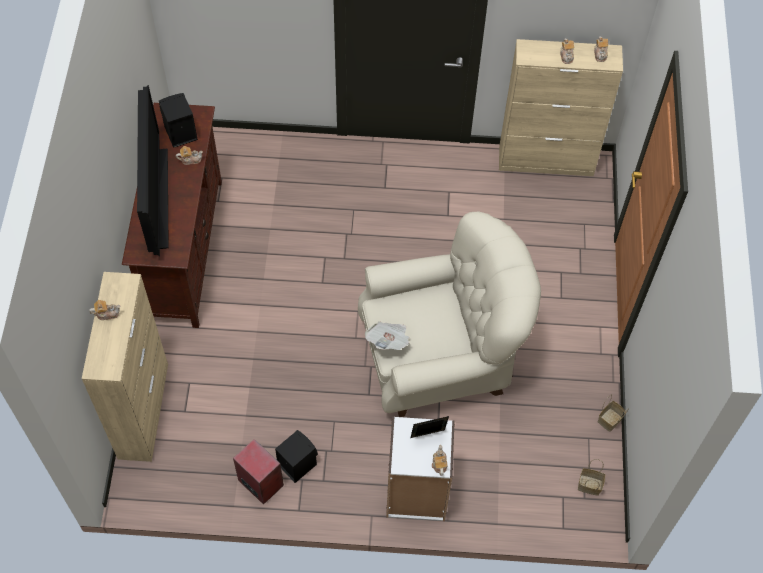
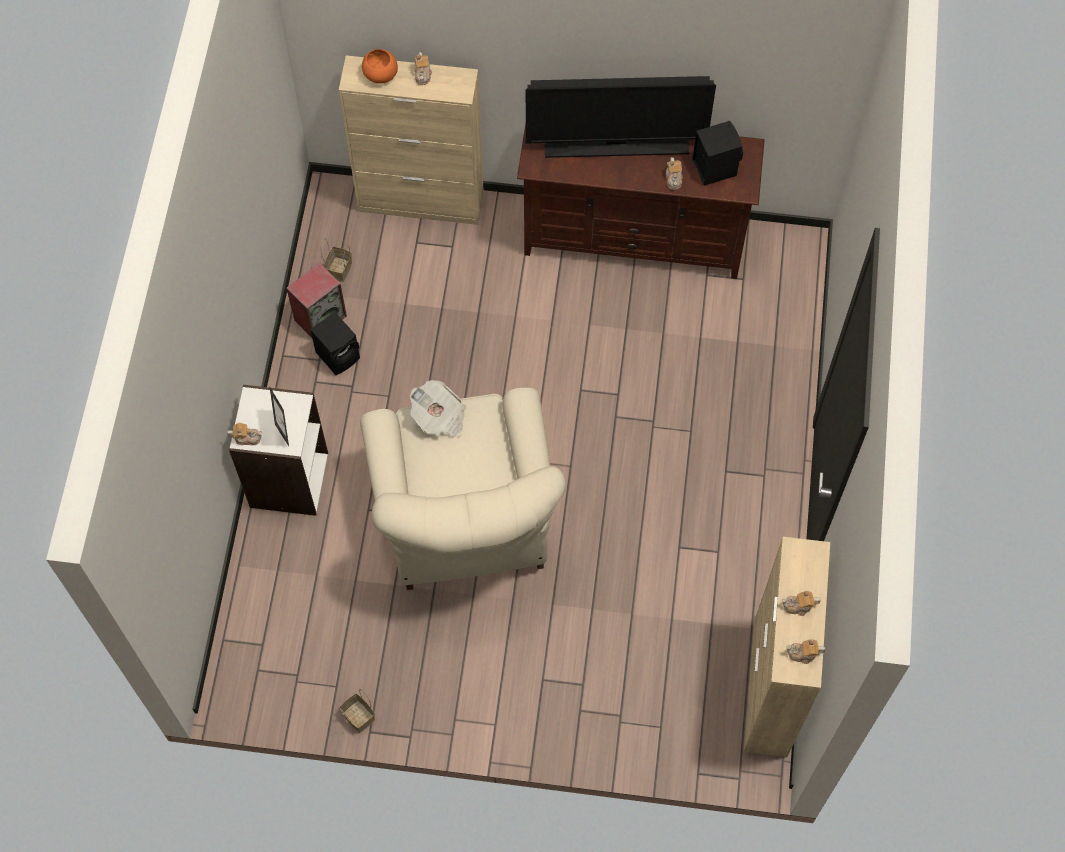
camera: 95 degrees right, 5 degrees up
basket [578,459,605,496] -> basket moved to [321,238,352,282]
none -> orange bowl [362,49,398,84]

